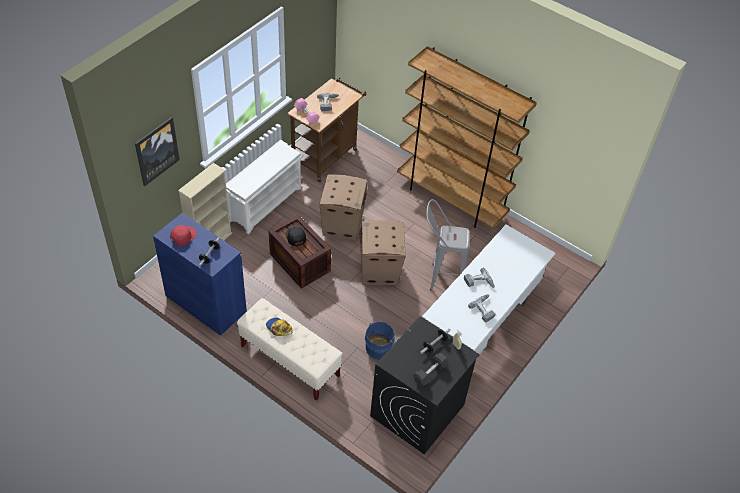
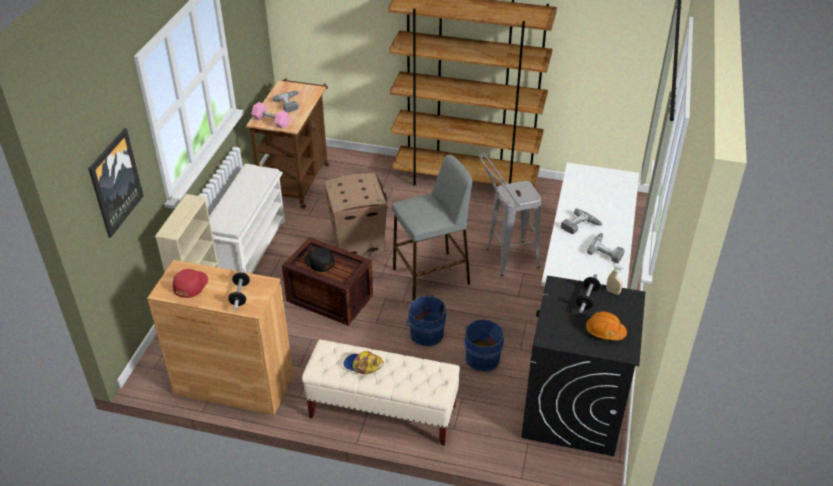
camera: 20 degrees left, 10 degrees down
blue cabinet [153,213,247,336] -> brown cabinet [147,260,293,415]
cardboard box [359,220,406,285] -> grey stool [392,155,472,301]
grey dumbbell [413,353,449,386] -> orange hard hat [586,311,627,341]
none -> blue bucket [406,295,446,346]

